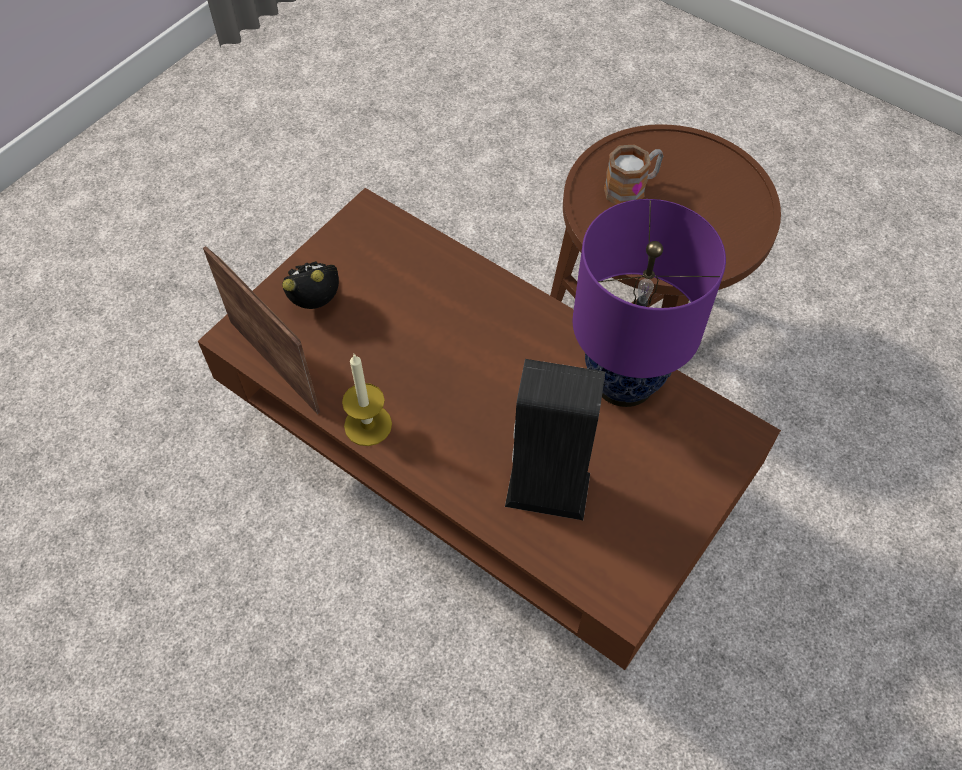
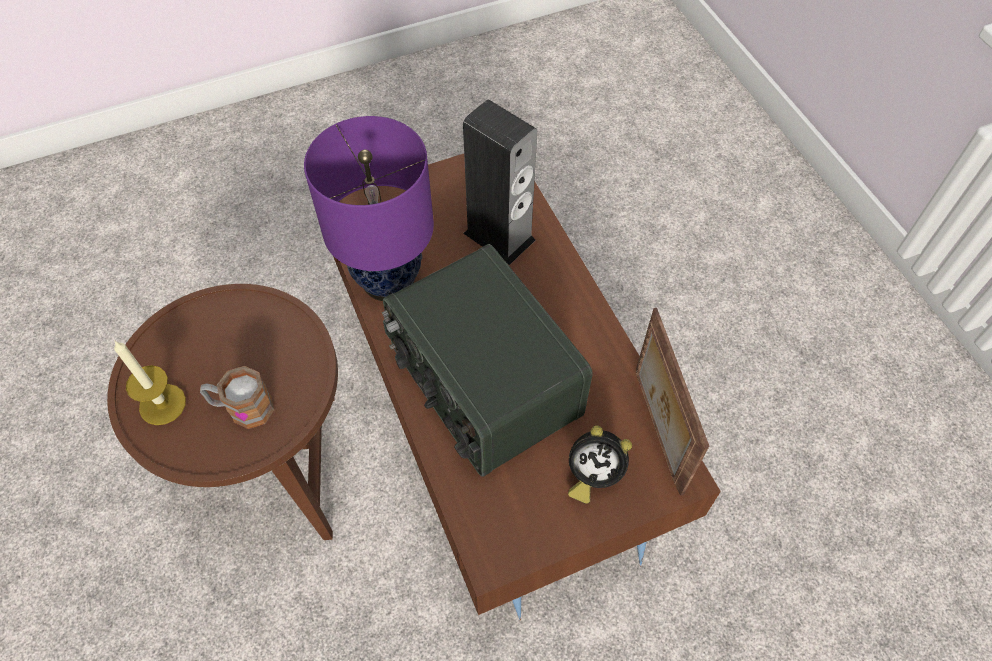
camera: 150 degrees left, 0 degrees up
candle [342,353,392,446] -> candle moved to [114,340,186,425]
none -> radio [382,244,593,477]

